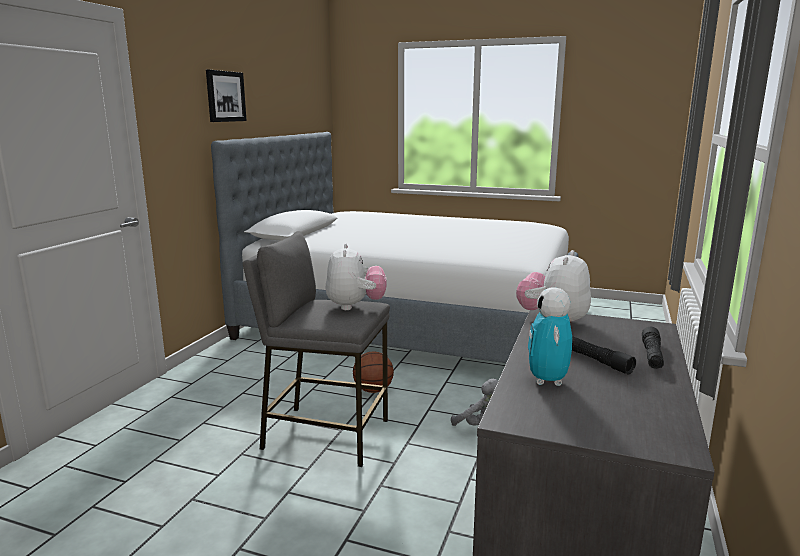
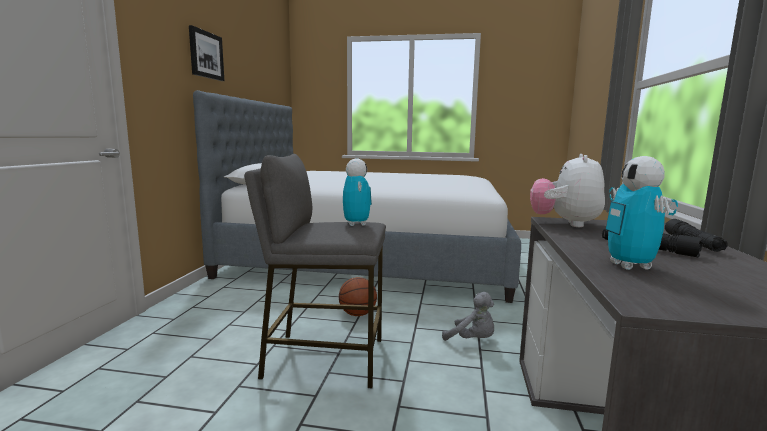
camera: 10 degrees left, 5 degrees down
plush toy [326,244,387,310] -> toy robot [343,159,372,226]

